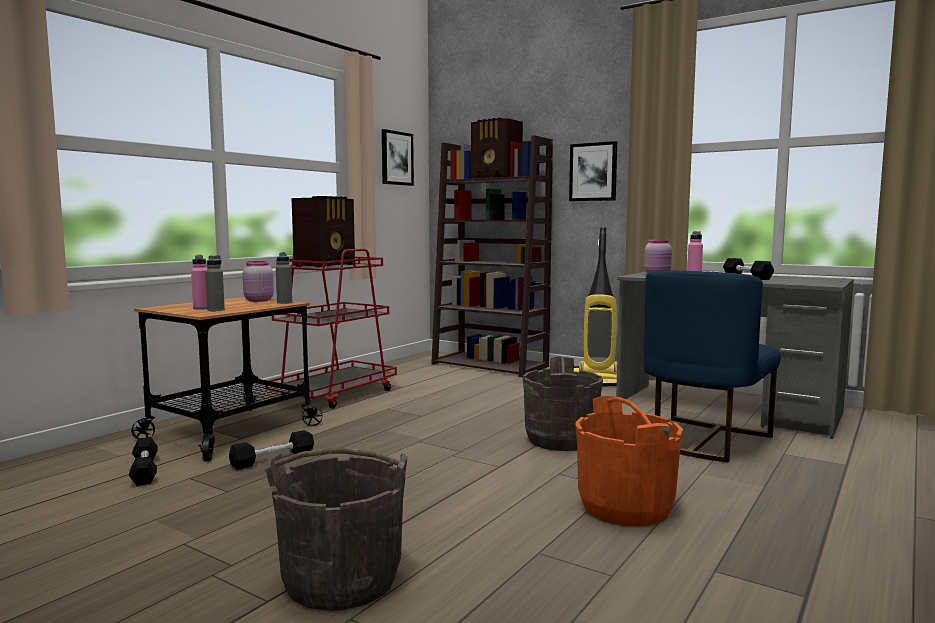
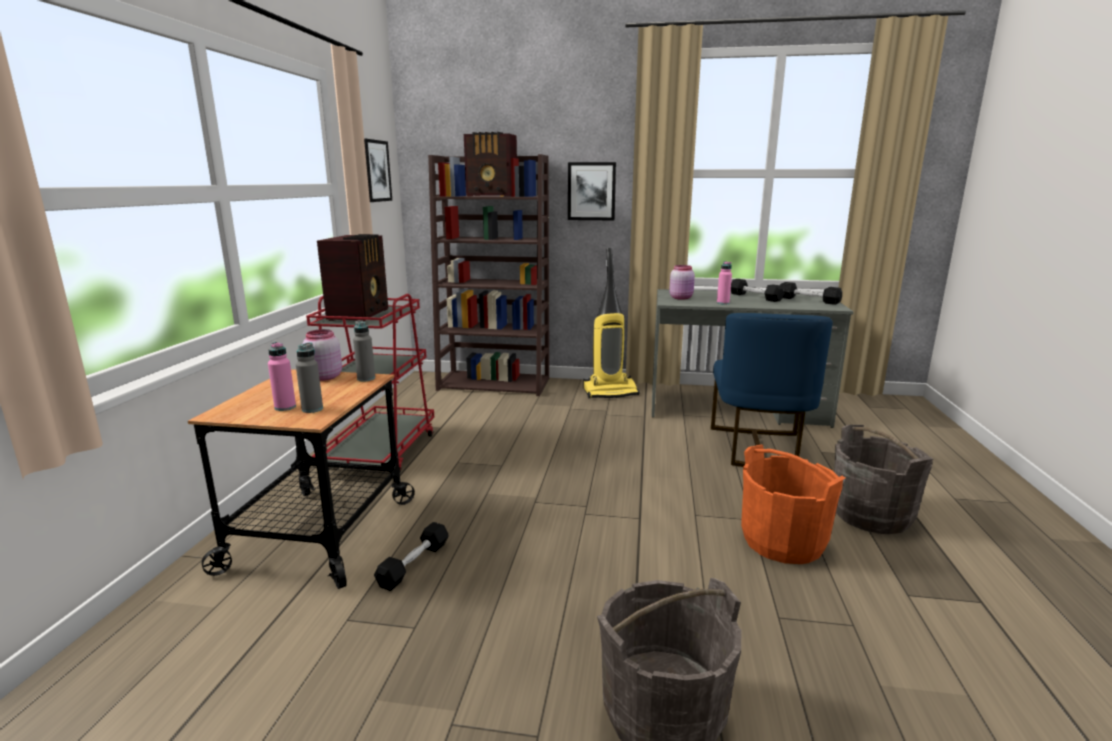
camera: 25 degrees left, 10 degrees up
black dumbbell [129,437,158,486] -> black dumbbell moved to [780,282,842,305]
grey bucket [522,356,603,451] -> grey bucket moved to [834,425,933,534]

